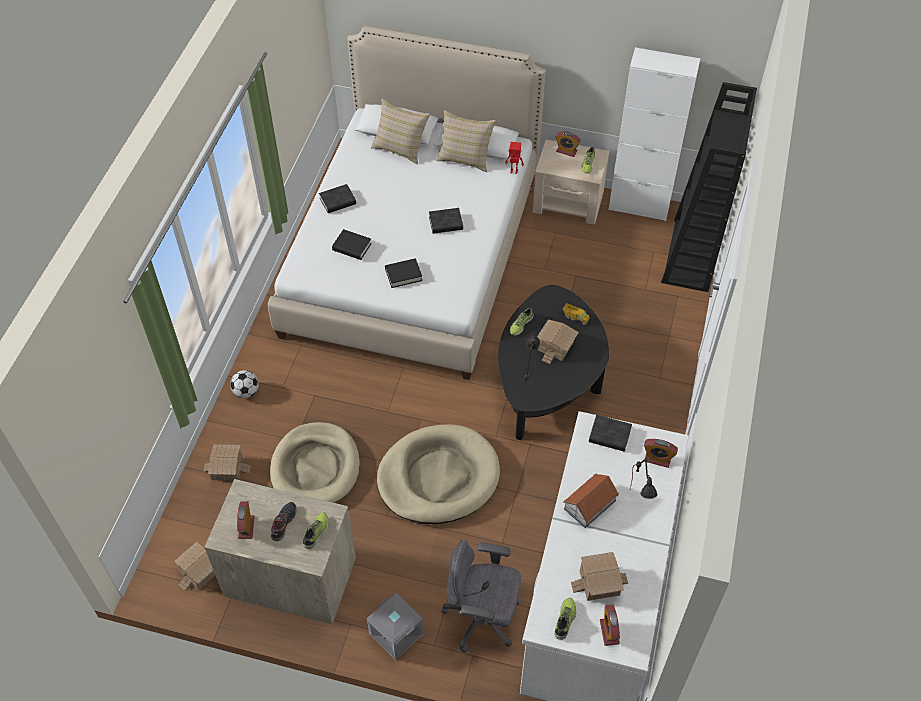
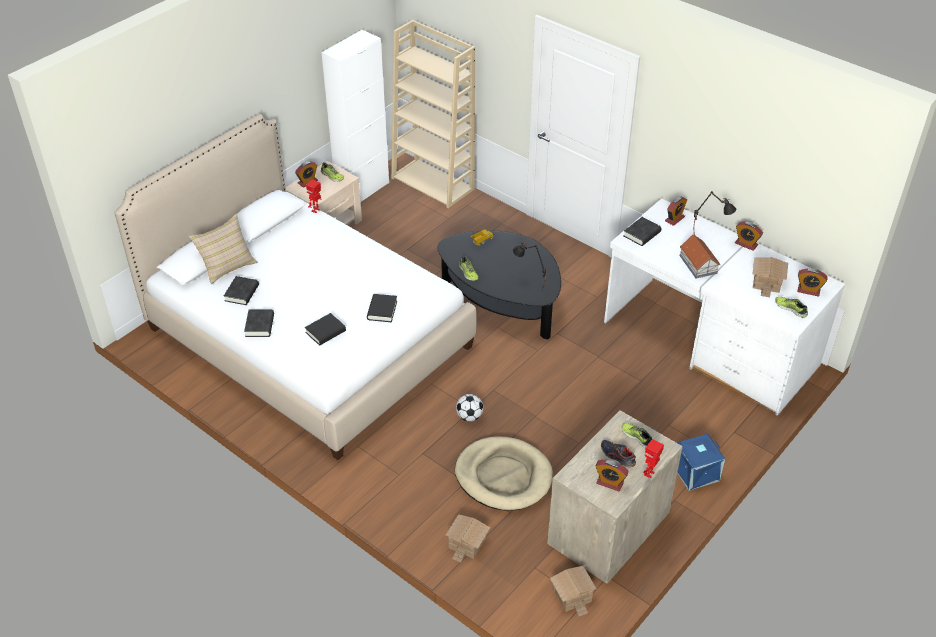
camera: 65 degrees left, 10 degrees down
football [230,370,259,398] -> football moved to [456,394,484,421]
grey storage box [367,592,424,660] -> blue storage box [677,433,725,490]
beige dog bed [377,424,500,524] -> none
black book [429,208,463,234] -> black book moved to [224,276,259,305]
beige pillow [436,110,496,172] -> none
grey office chair [441,540,521,653] -> none
toy house [537,320,579,364] -> none
black bookcase [661,82,757,292] -> beige bookcase [391,20,475,208]
none -> toy robot [643,439,664,478]
none -> alarm clock [735,222,763,251]

